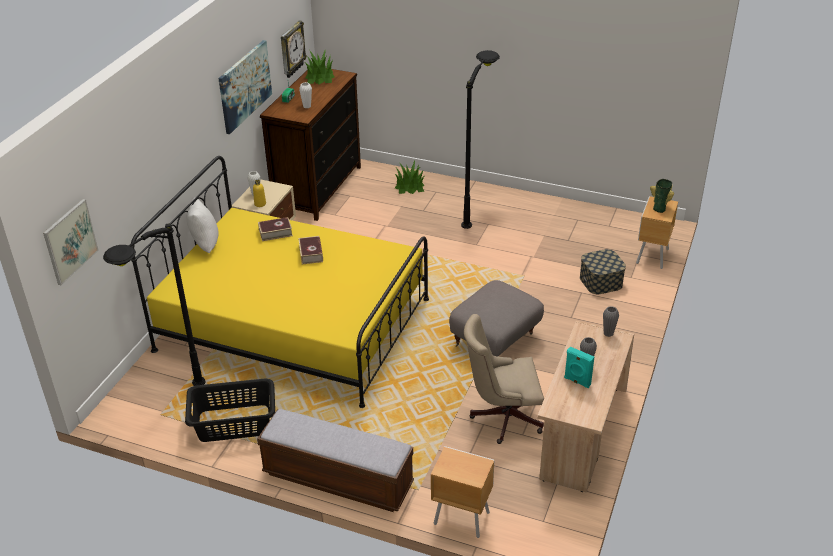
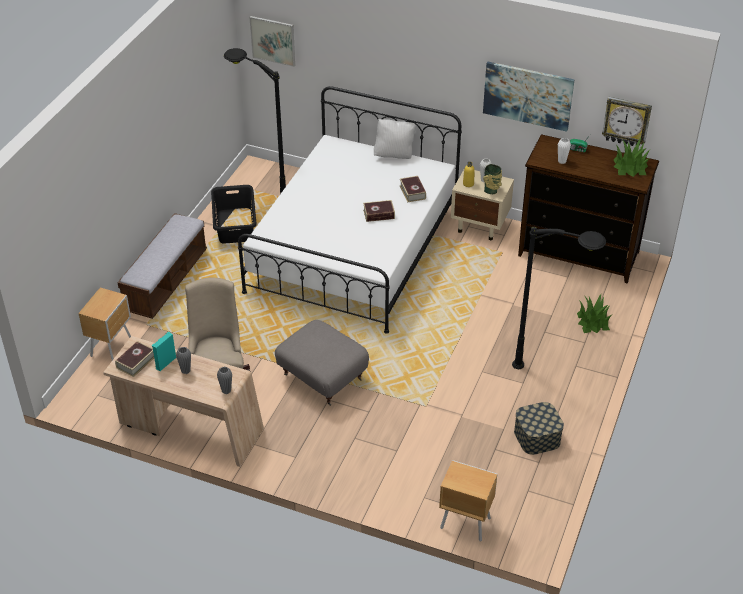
camera: 90 degrees right, 5 degrees up
yellow bed [131,156,429,408] -> white bed [238,86,462,334]
storage box [580,249,626,294] -> storage box moved to [514,402,564,455]
vase [650,179,674,213] -> vase moved to [483,164,502,194]
none -> book [115,341,154,377]

